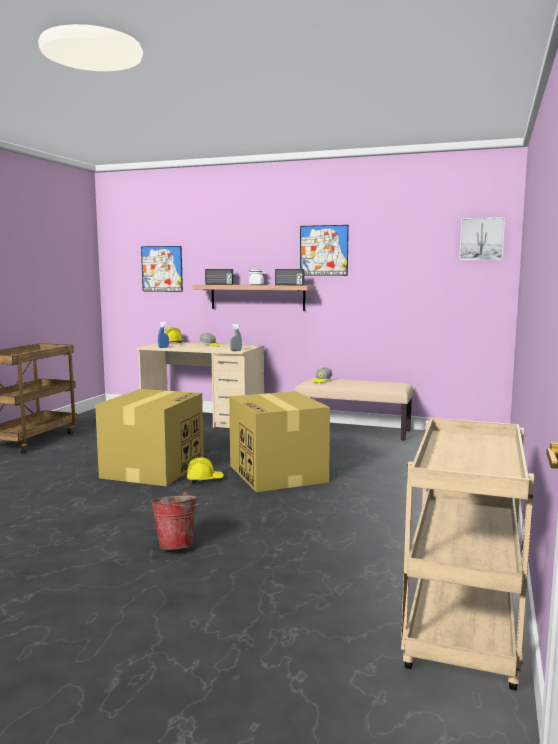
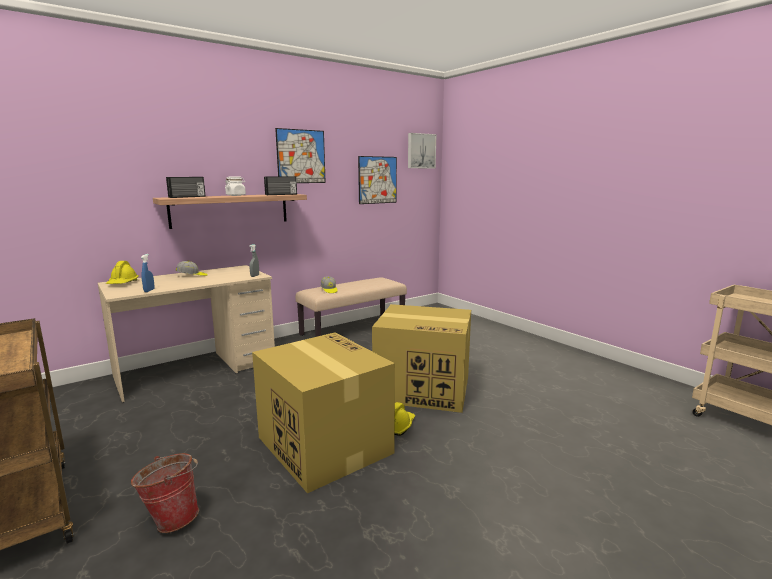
camera: 55 degrees left, 5 degrees up
picture [141,246,183,292] -> picture moved to [358,156,397,204]
bucket [150,492,201,550] -> bucket moved to [131,453,199,533]

